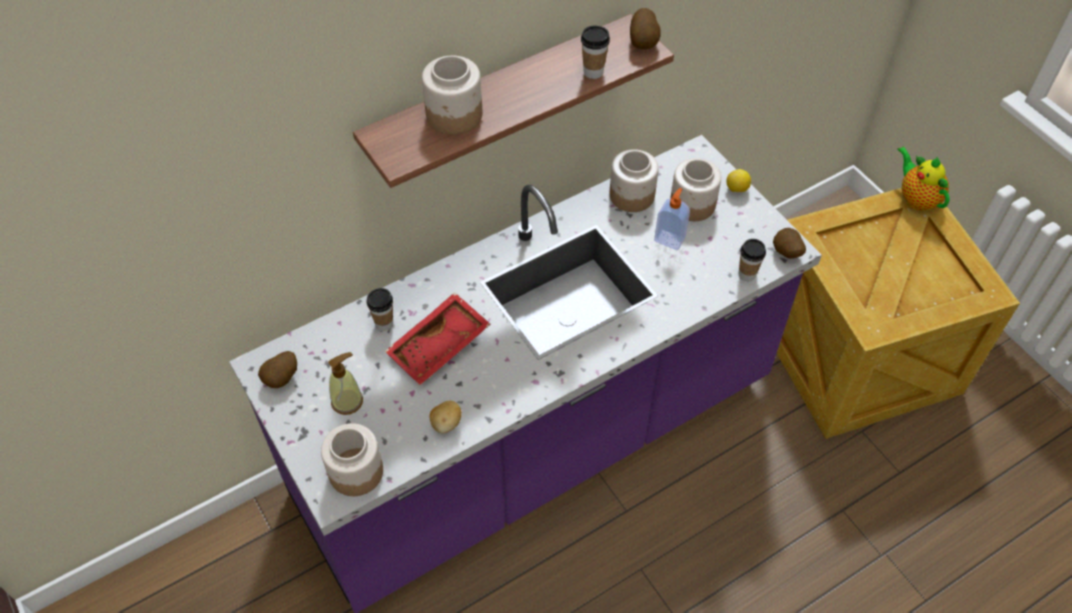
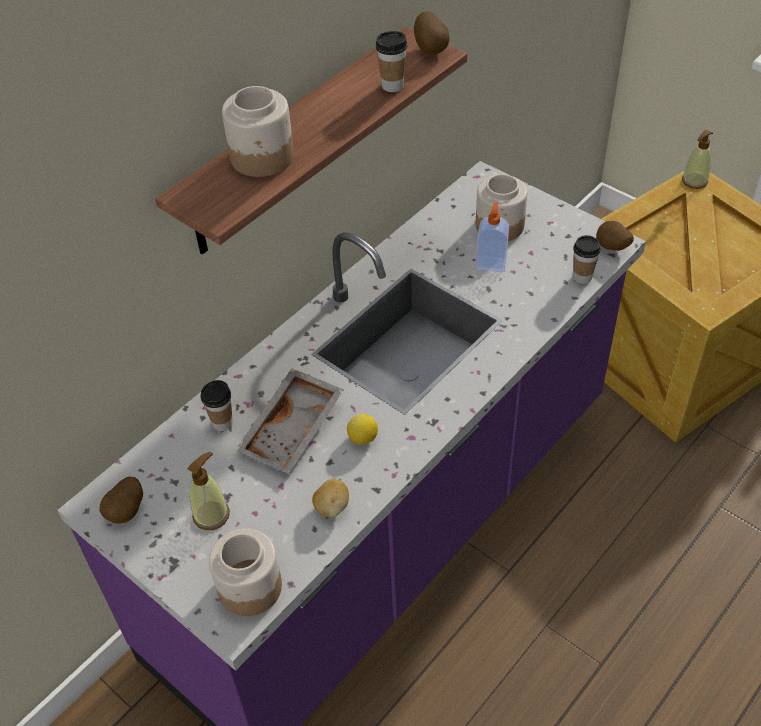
camera: 15 degrees left, 5 degrees down
red tray [385,292,490,385] -> grey tray [236,368,343,474]
jar [609,149,659,212] -> none
lemon [726,169,751,192] -> lemon moved to [347,414,378,445]
teapot [897,146,950,211] -> soap dispenser [682,130,713,189]

